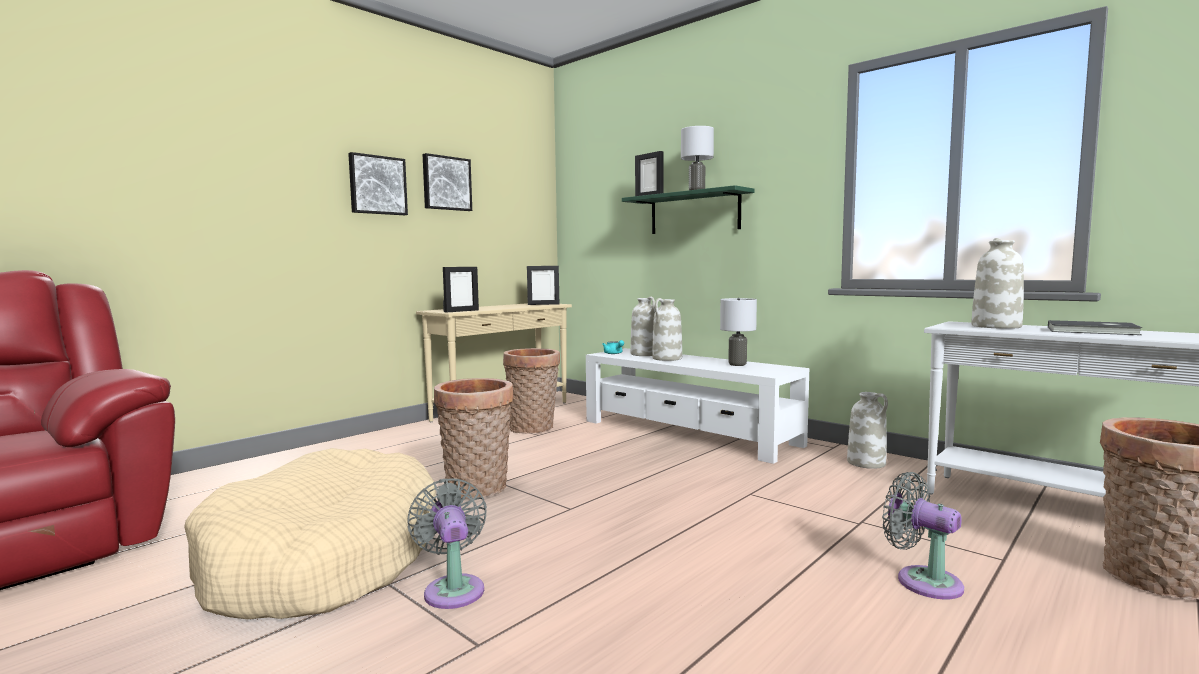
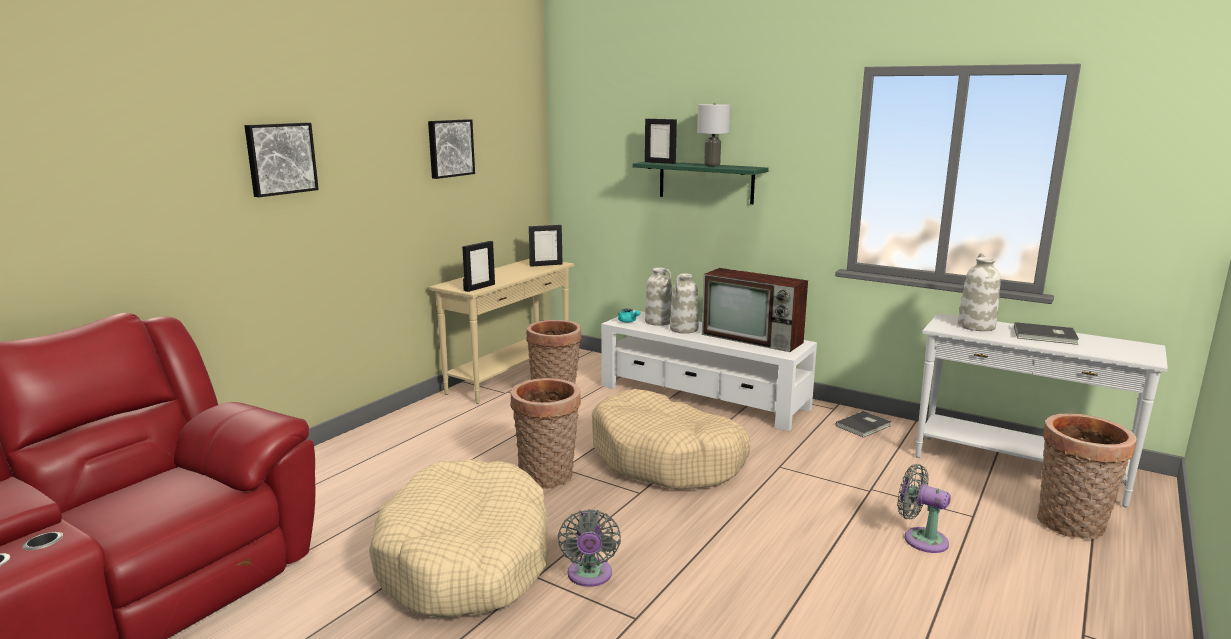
camera: 10 degrees left, 10 degrees up
picture [348,152,408,215] -> picture moved to [244,123,319,197]
grey fan [407,478,487,609] -> grey fan turned 150 degrees counterclockwise [558,509,621,587]
white table lamp [720,298,757,366] -> television [702,268,808,352]
white vase [847,392,888,469] -> grey book [836,411,891,438]
none -> beige dog bed [592,389,751,490]

